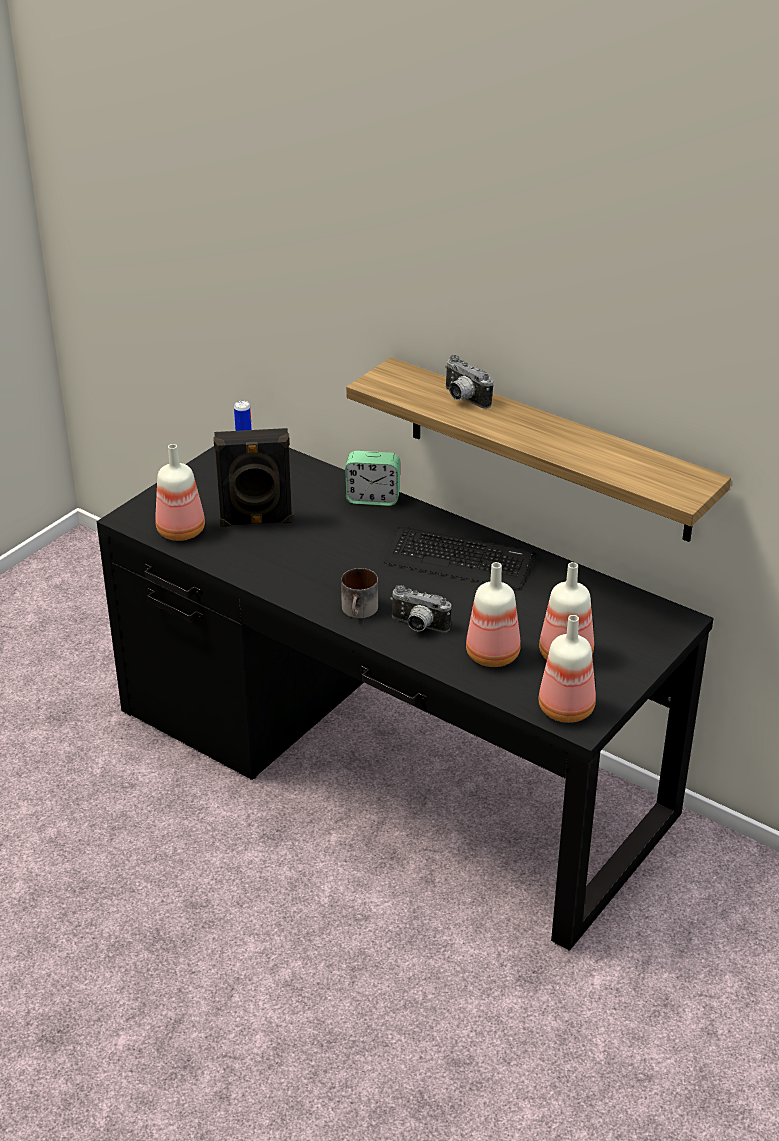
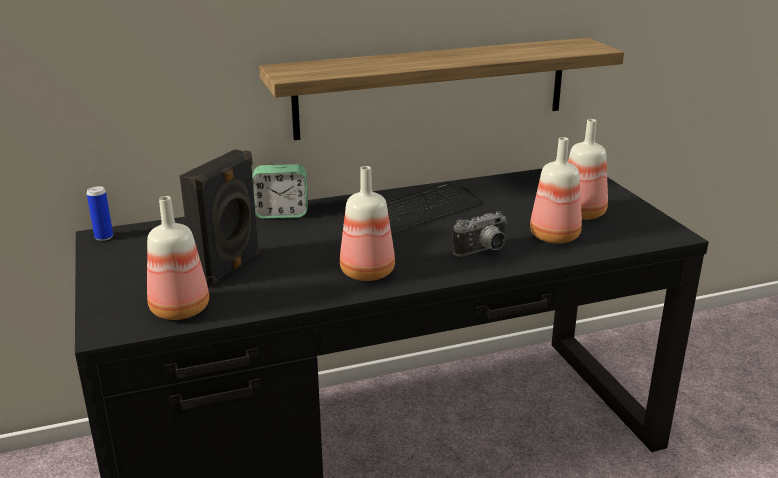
camera: 55 degrees left, 10 degrees down
mug [341,568,378,619] -> none
alarm clock [345,451,400,506] -> alarm clock turned 45 degrees clockwise [252,164,308,219]
camera [445,355,494,409] -> none
bottle [539,615,596,723] -> bottle moved to [340,166,395,281]

